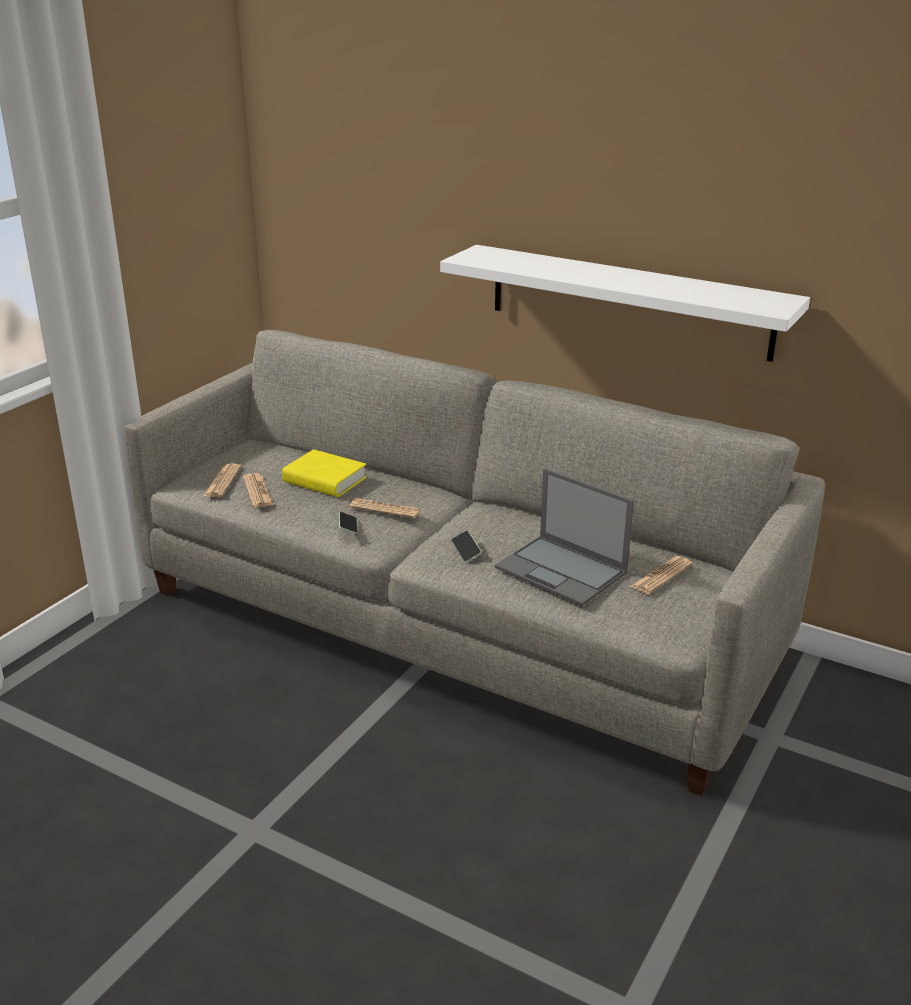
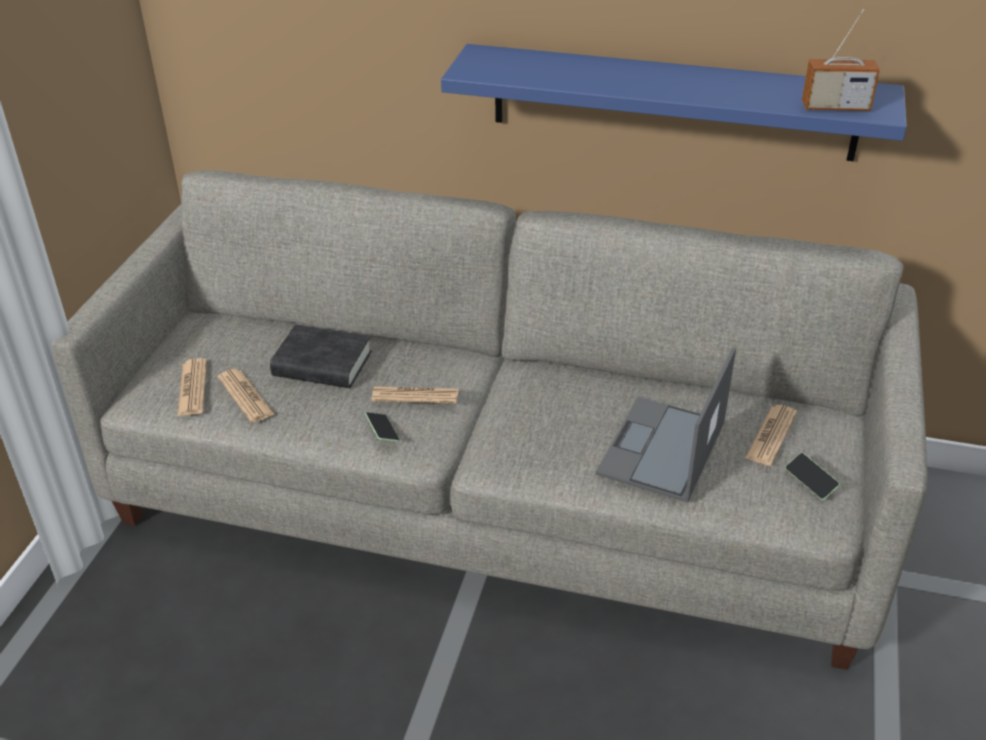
camera: 15 degrees left, 10 degrees up
yellow book [282,449,367,497] -> black book [270,324,372,388]
white shelf [440,245,810,362] -> blue shelf [441,44,907,161]
phone [451,530,482,562] -> phone moved to [785,453,840,500]
laptop [495,468,634,606] -> laptop turned 90 degrees clockwise [596,347,736,503]
none -> radio [802,9,880,111]

